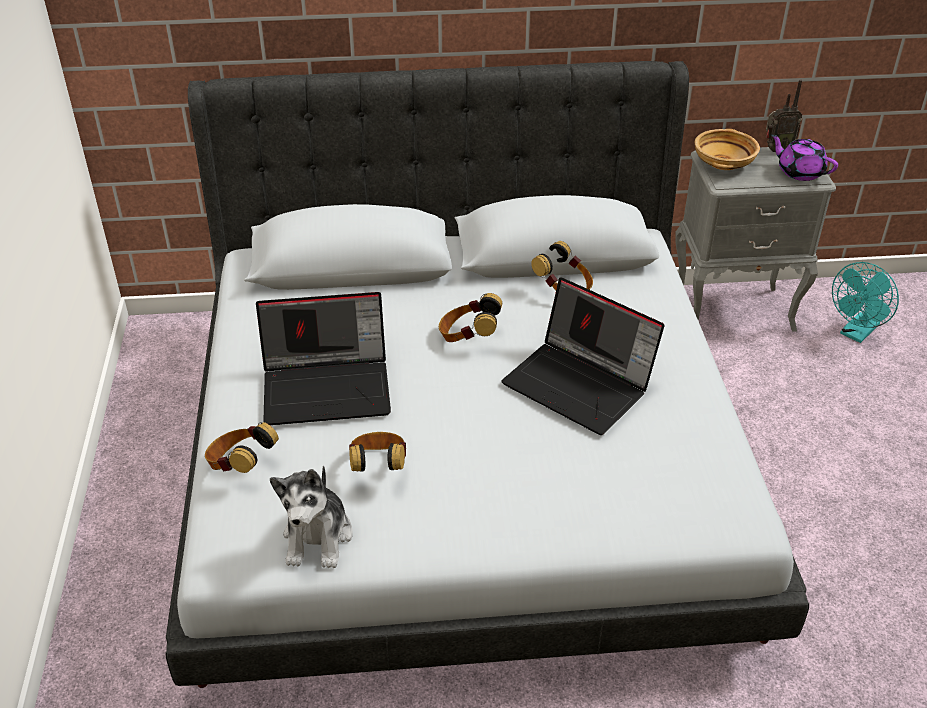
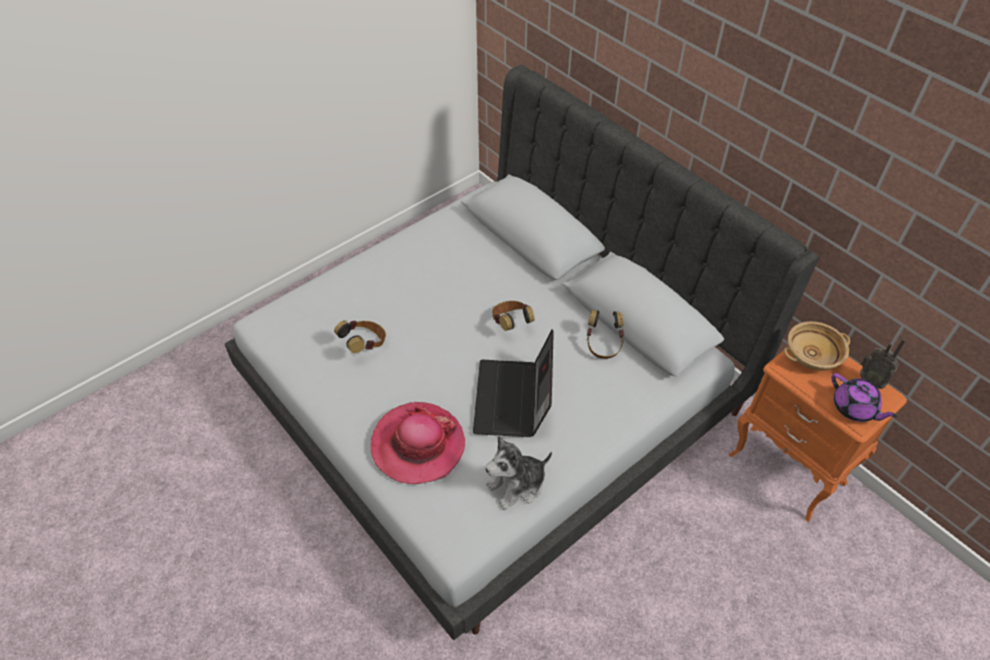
camera: 55 degrees right, 10 degrees up
headphones [205,422,279,473] -> none
laptop [256,292,391,425] -> none
plush toy [270,465,353,569] -> plush toy moved to [485,435,552,510]
grey nightstand [675,147,836,331] -> orange nightstand [729,350,907,522]
purple teapot [771,134,838,181] -> purple teapot turned 135 degrees clockwise [831,373,897,422]
turquoise fan [832,262,899,343] -> none
none -> hat [371,402,465,484]

